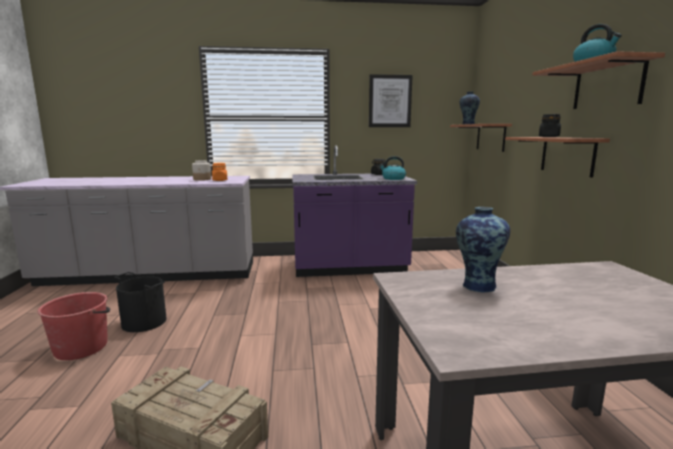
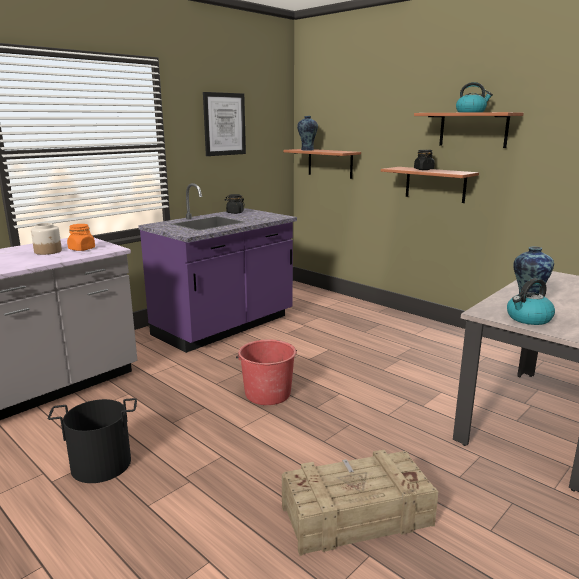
camera: 40 degrees left, 5 degrees up
red bucket [38,292,110,360] -> red bucket moved to [236,339,297,405]
kettle [379,156,406,180] -> kettle moved to [507,278,555,325]

